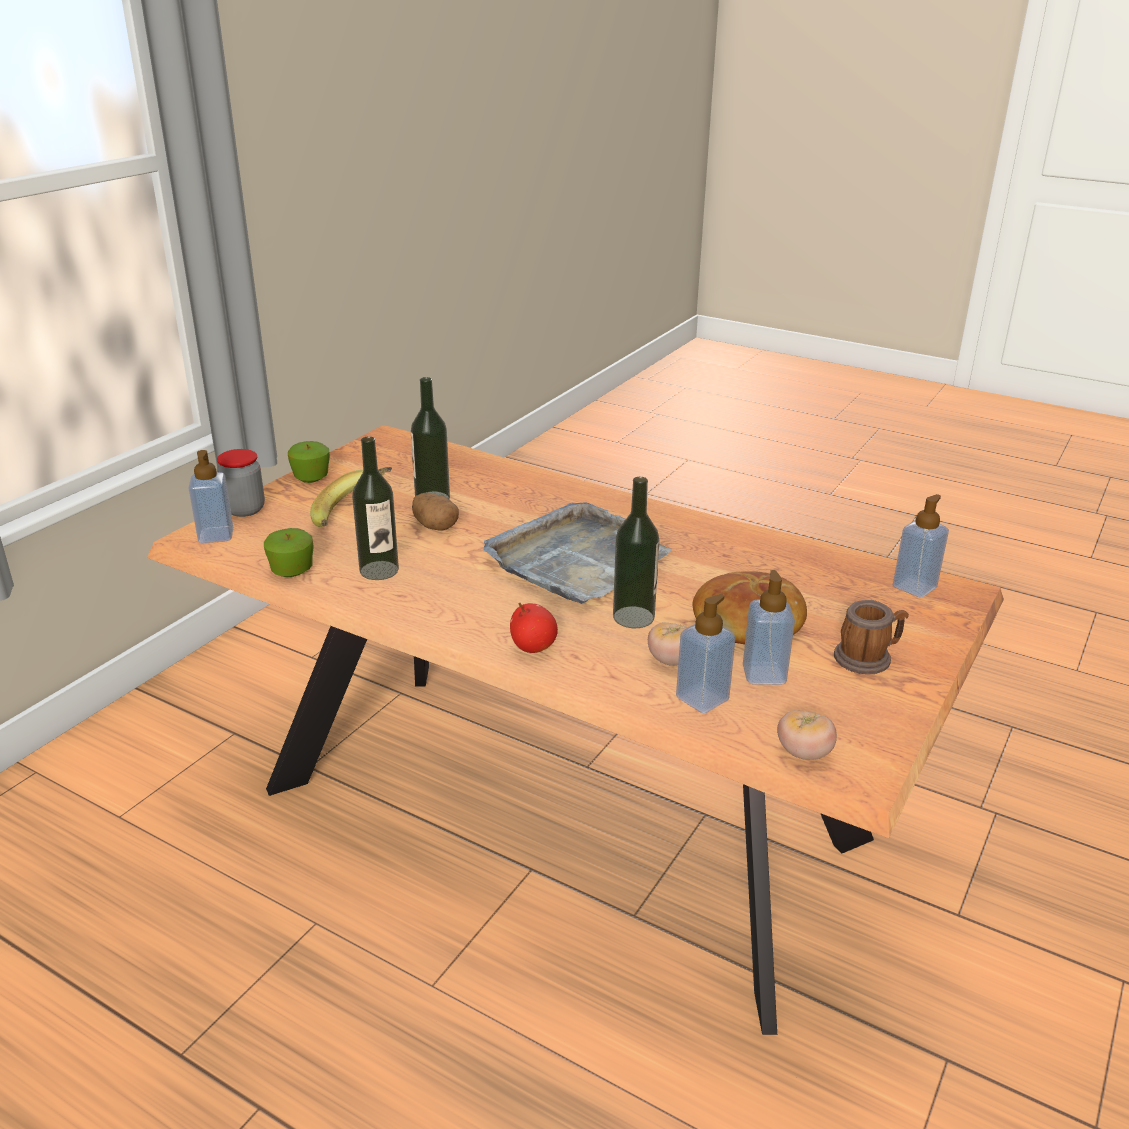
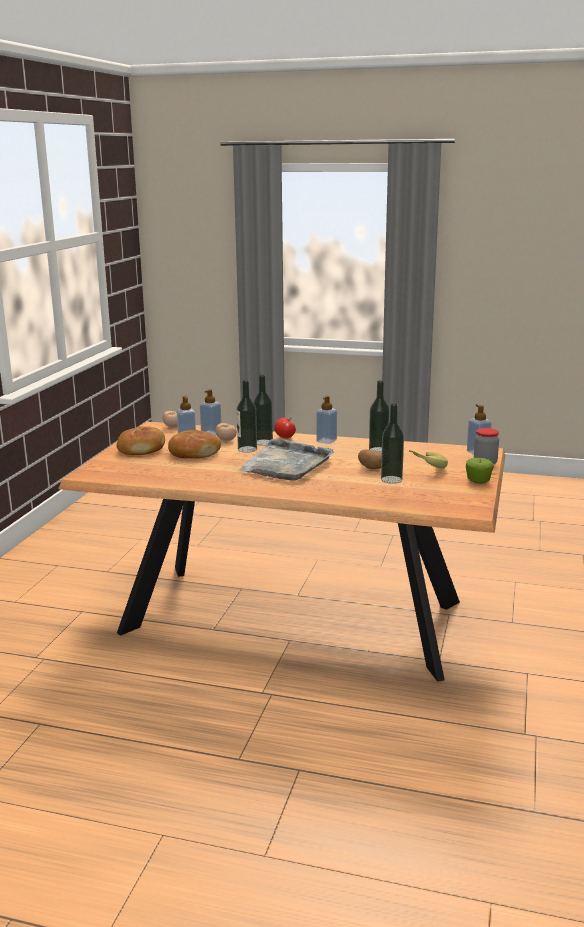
camera: 165 degrees right, 10 degrees down
apple [264,528,314,577] -> none
mug [834,600,909,674] -> bread [116,426,165,455]
soap dispenser [893,494,949,597] -> soap dispenser moved to [316,396,337,444]
none -> bottle [253,375,273,446]

